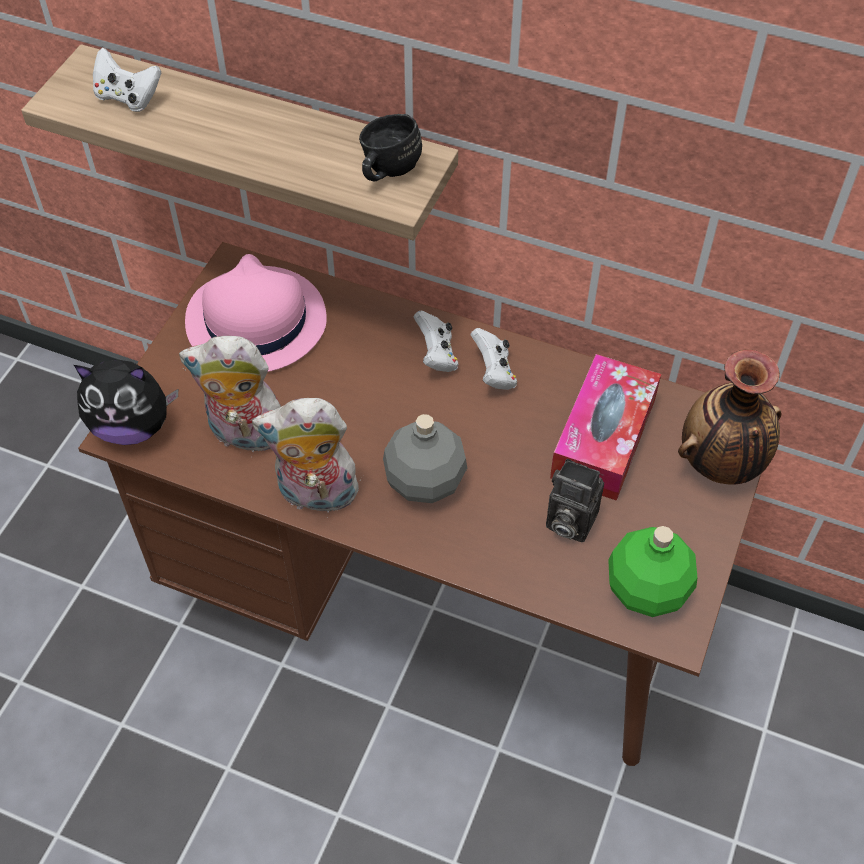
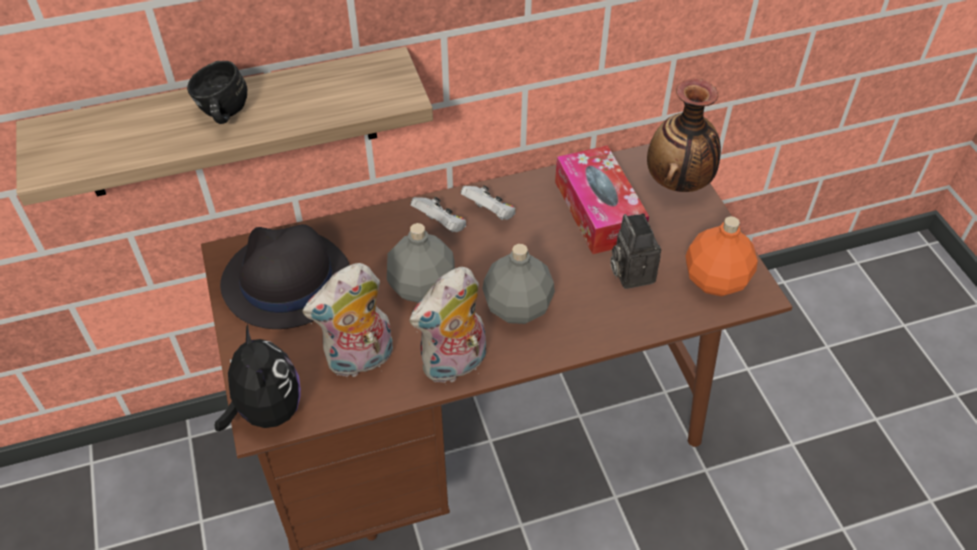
camera: 40 degrees left, 5 degrees down
plush toy [74,360,178,445] -> plush toy turned 75 degrees counterclockwise [215,324,301,431]
white game controller [93,48,161,112] -> none
pink hat [185,254,327,372] -> black hat [220,224,349,329]
black mug [359,114,422,181] -> black mug moved to [187,61,247,124]
camera [546,459,604,542] -> camera turned 90 degrees clockwise [610,213,661,289]
green bottle [608,526,698,617] -> orange bottle [685,216,758,296]
none -> grey bottle [387,223,455,303]

